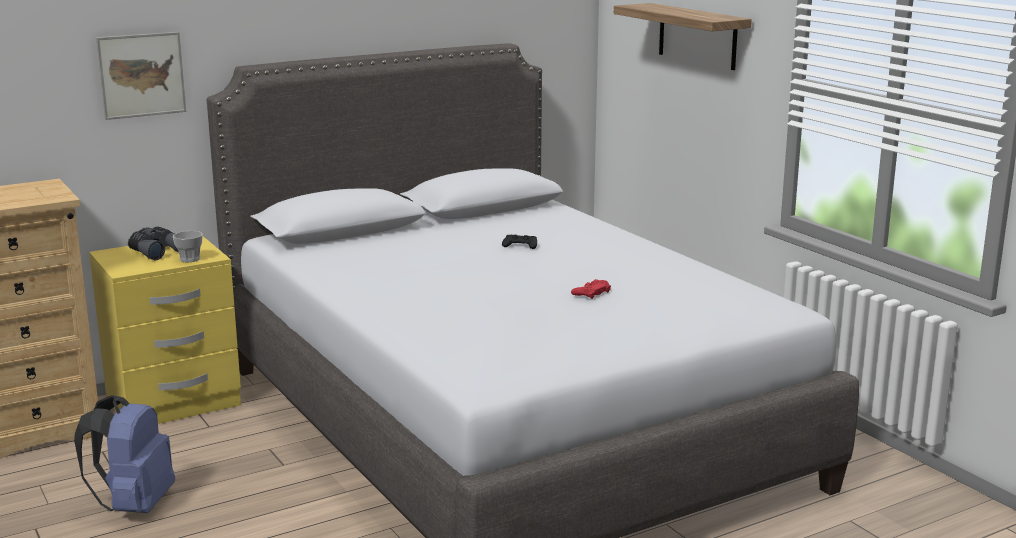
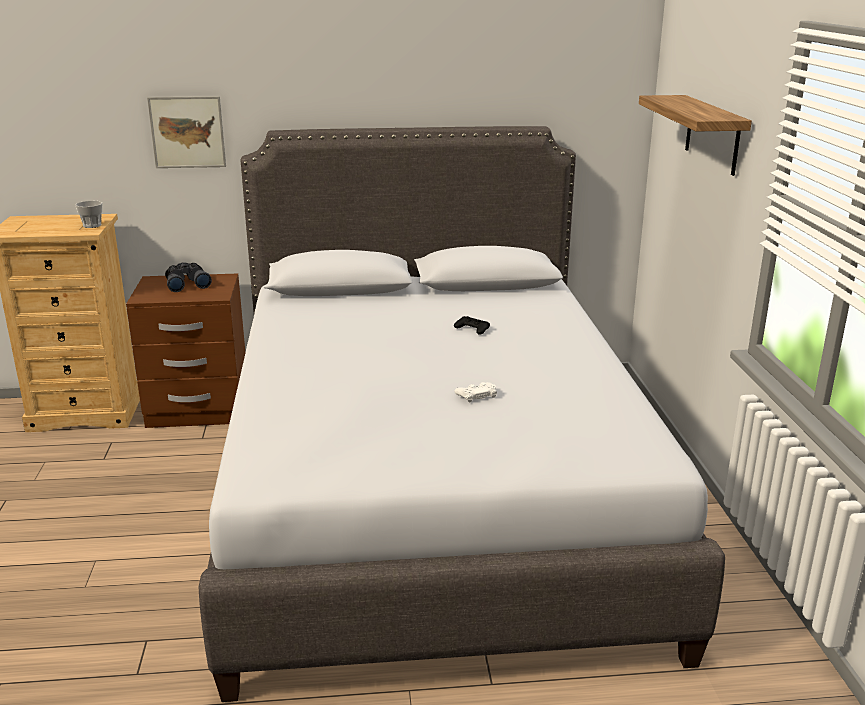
camera: 25 degrees right, 5 degrees up
blue backpack [74,395,175,513] -> none
yellow nightstand [89,236,241,424] -> brown nightstand [126,274,245,428]
cup [173,231,203,262] -> cup moved to [75,201,103,228]
red game controller [571,279,611,299] -> white game controller [455,382,497,402]

